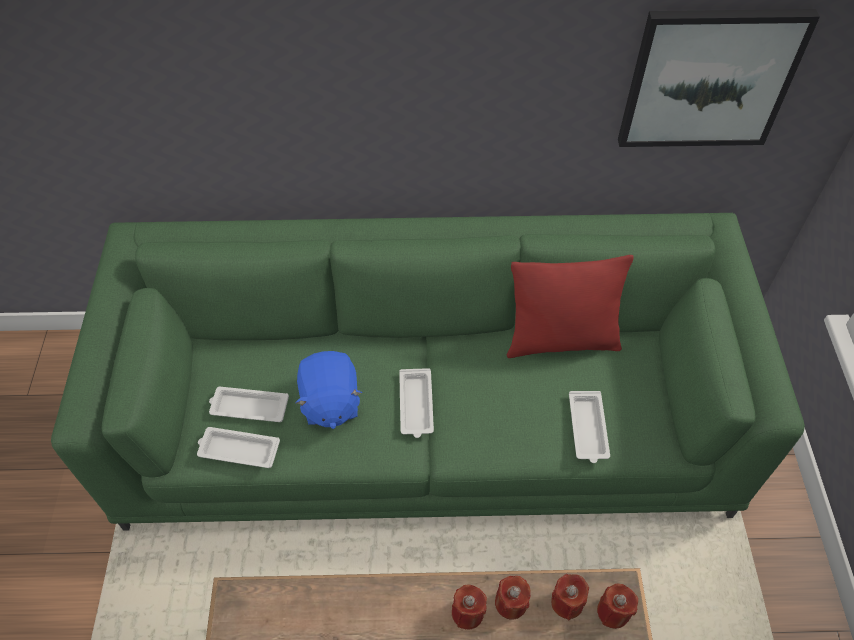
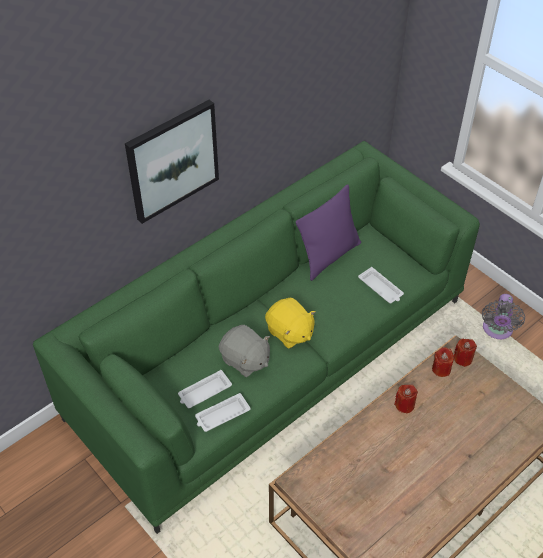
camera: 40 degrees left, 5 degrees down
blue plush toy [295,351,362,429] -> grey plush toy [219,325,270,377]
white tray [399,368,434,438] -> yellow plush toy [265,298,316,349]
red candle [495,576,531,620] -> none
red pillow [507,255,633,358] -> purple pillow [296,185,361,281]
picture [618,9,820,147] -> picture moved to [125,100,219,224]
none -> grey fan [482,294,525,339]

